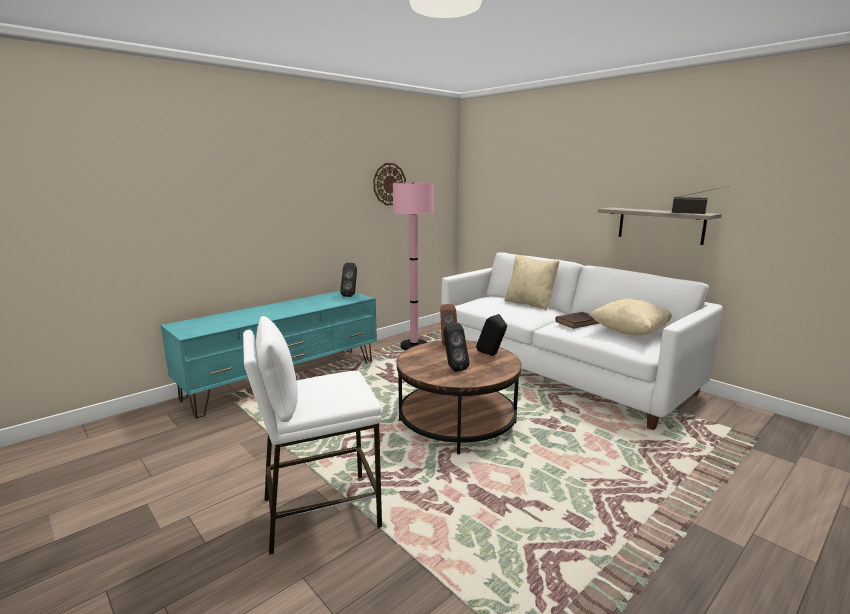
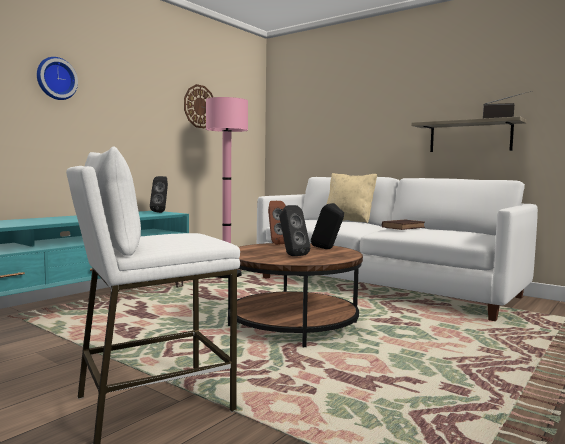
camera: 10 degrees left, 10 degrees down
beige pillow [589,299,672,335] -> none
none -> wall clock [37,57,78,100]

